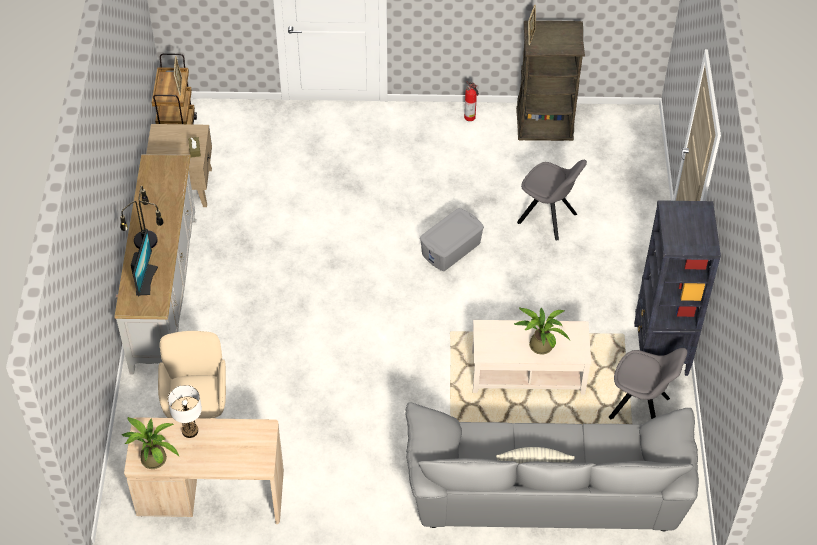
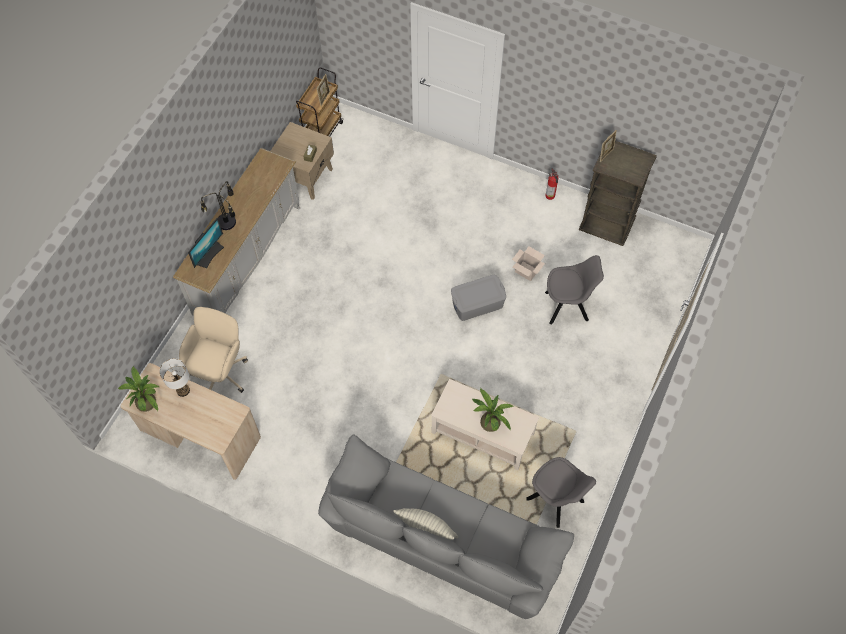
camera: 25 degrees right, 10 degrees up
grey chair [517,160,587,240] -> grey chair turned 60 degrees counterclockwise [545,255,604,325]
black bookcase [634,200,721,376] -> none
none -> cardboard box [512,246,545,281]

